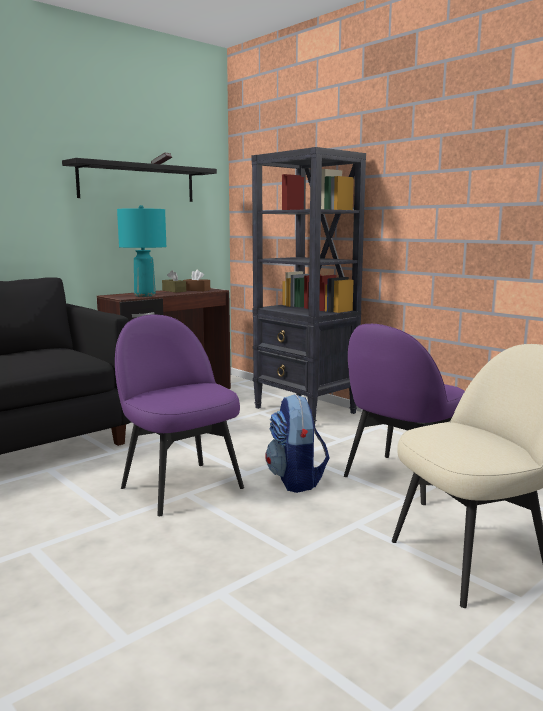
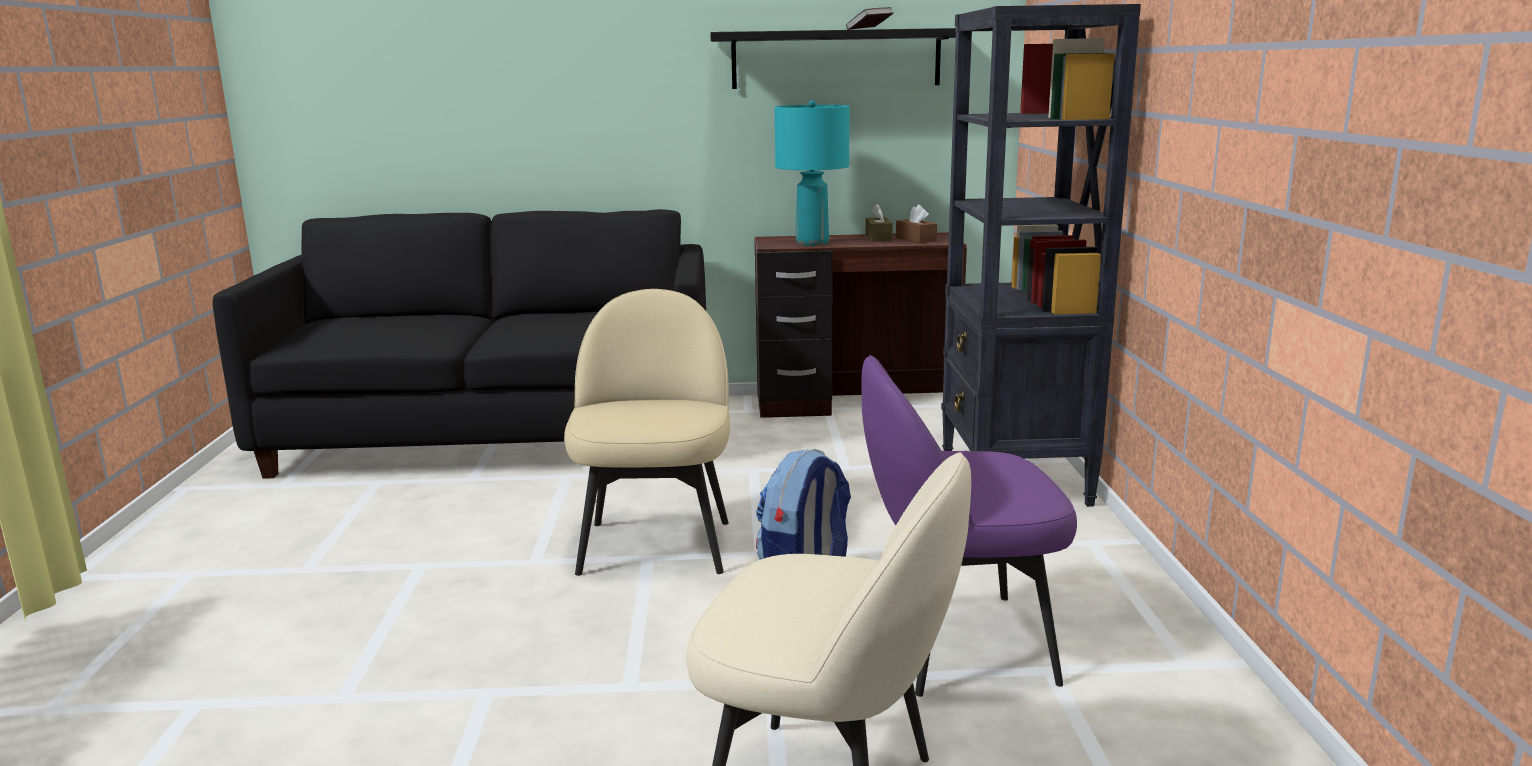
camera: 40 degrees right, 5 degrees up
purple chair [115,314,244,516] -> beige chair [564,289,730,576]

